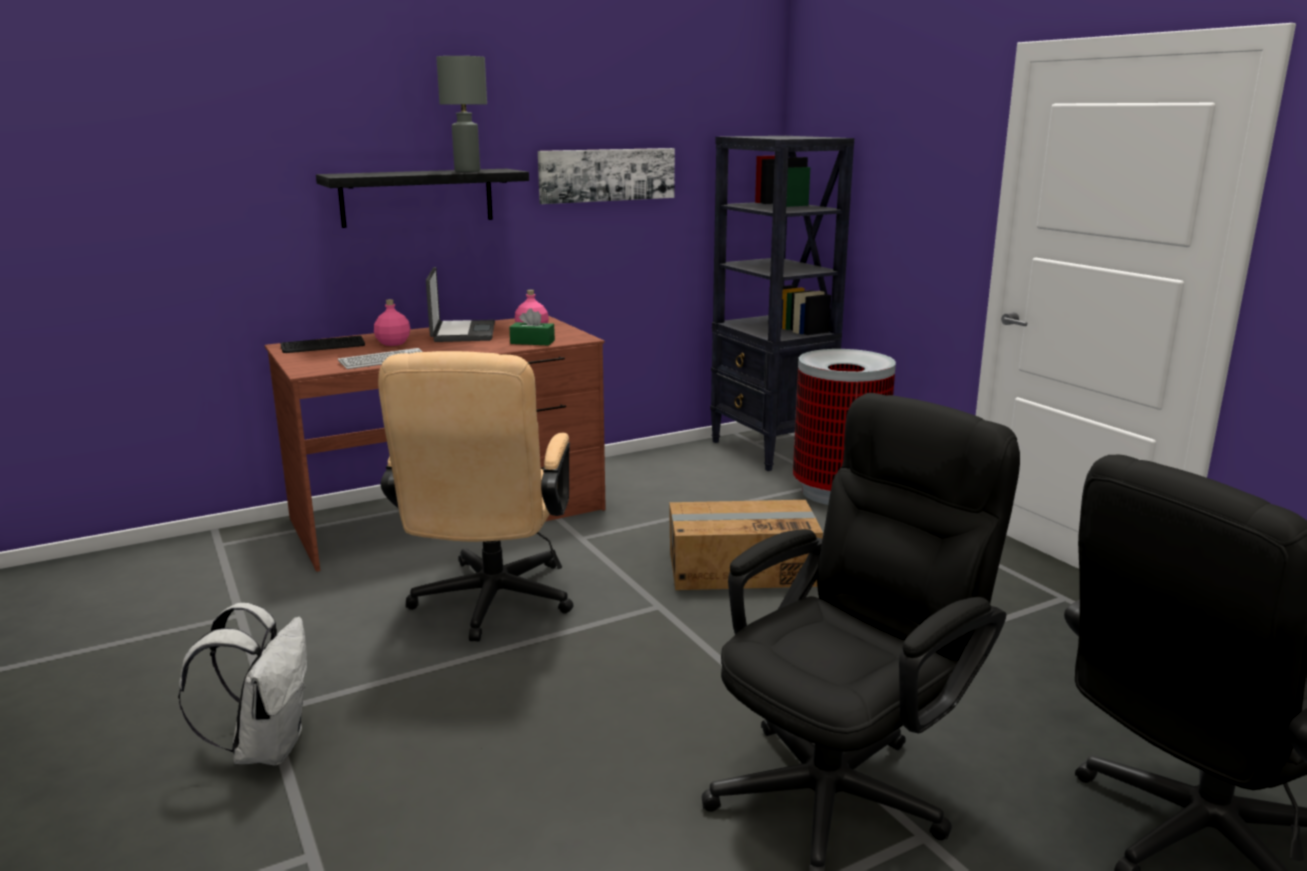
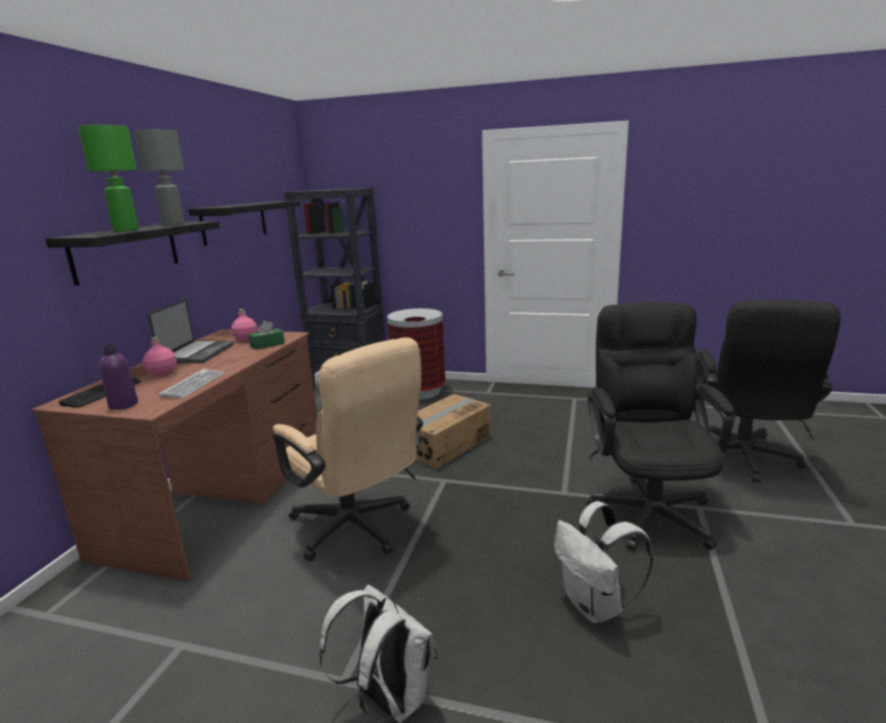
camera: 45 degrees left, 0 degrees up
laptop [426,267,495,342] -> laptop turned 60 degrees clockwise [147,300,234,363]
picture [538,148,675,204] -> black shelf [188,201,301,246]
none -> green table lamp [78,125,139,232]
none -> purple bottle [100,345,138,410]
none -> white backpack [554,501,653,623]

